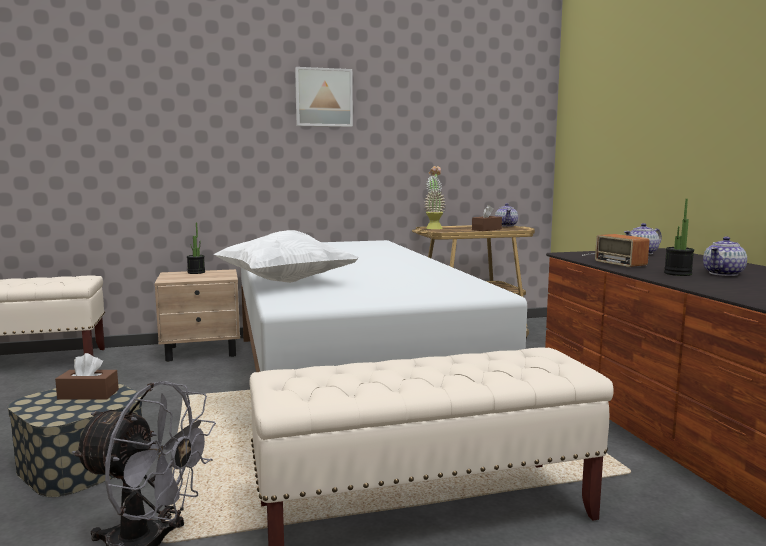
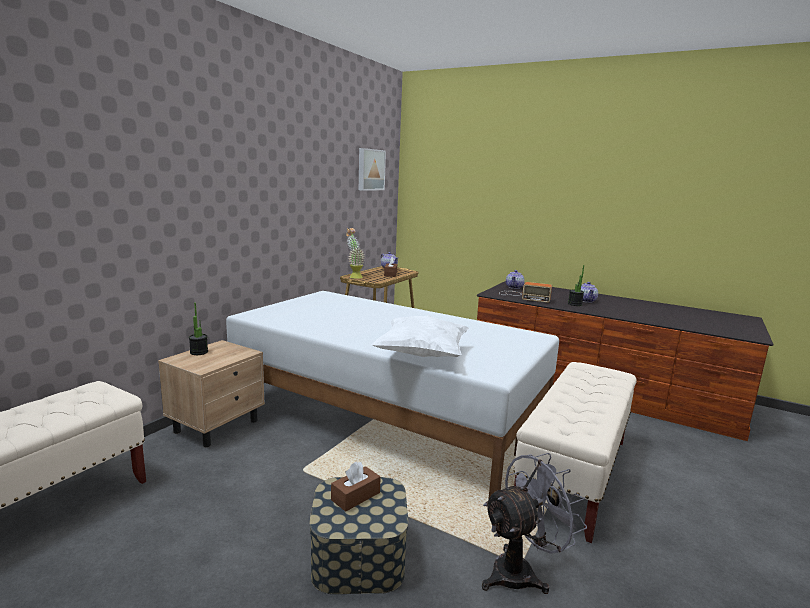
camera: 45 degrees left, 5 degrees up
picture [295,67,353,127] -> picture moved to [359,148,386,191]

